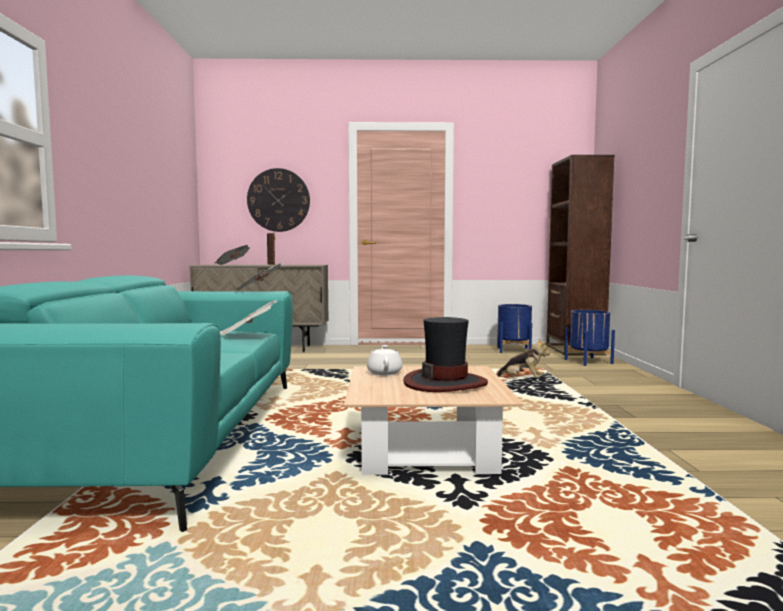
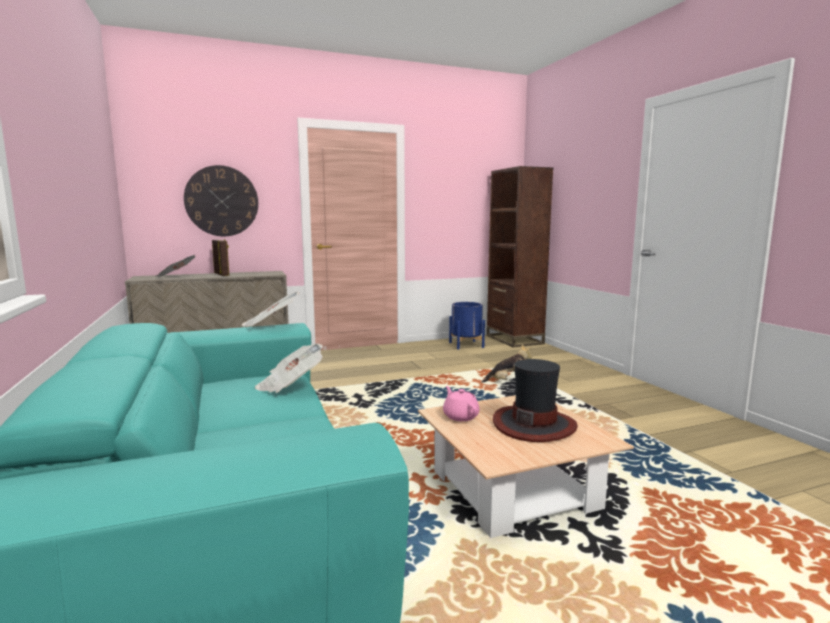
camera: 20 degrees left, 5 degrees up
white teapot [367,345,402,375] -> pink teapot [443,386,480,421]
blue planter [565,310,615,366] -> none

